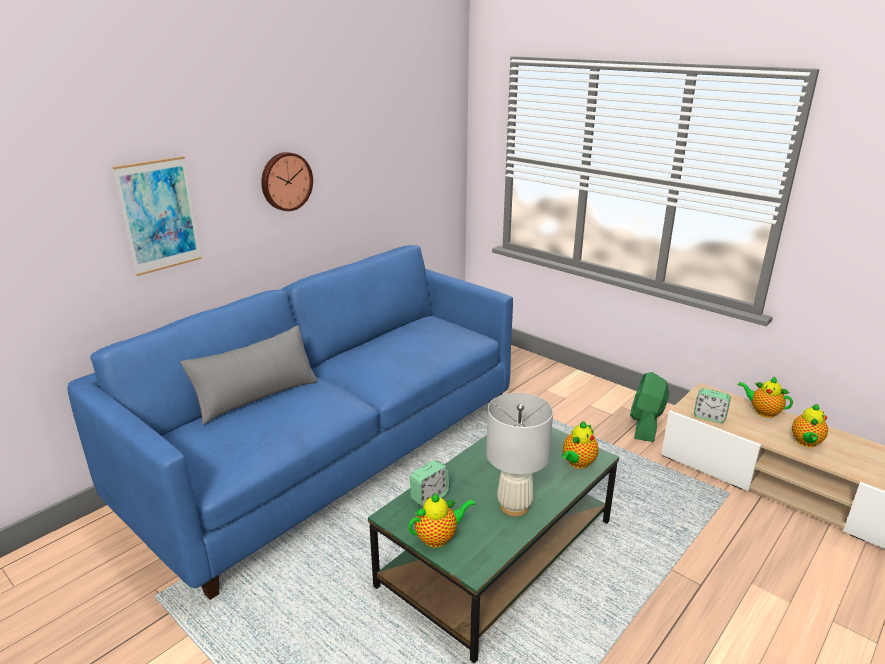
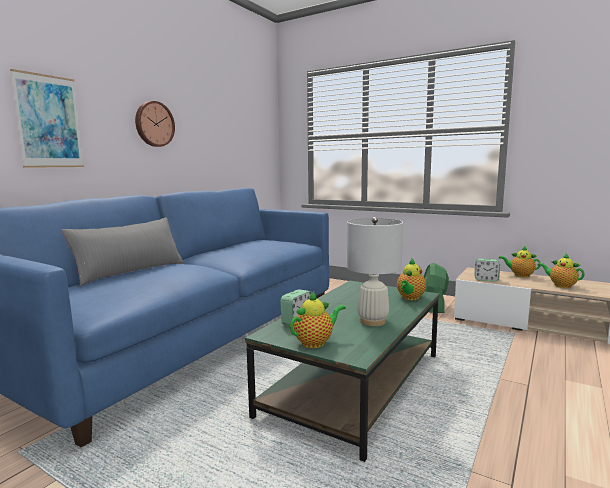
camera: 10 degrees left, 15 degrees down
teapot [792,404,828,447] -> teapot turned 120 degrees clockwise [537,254,585,288]

